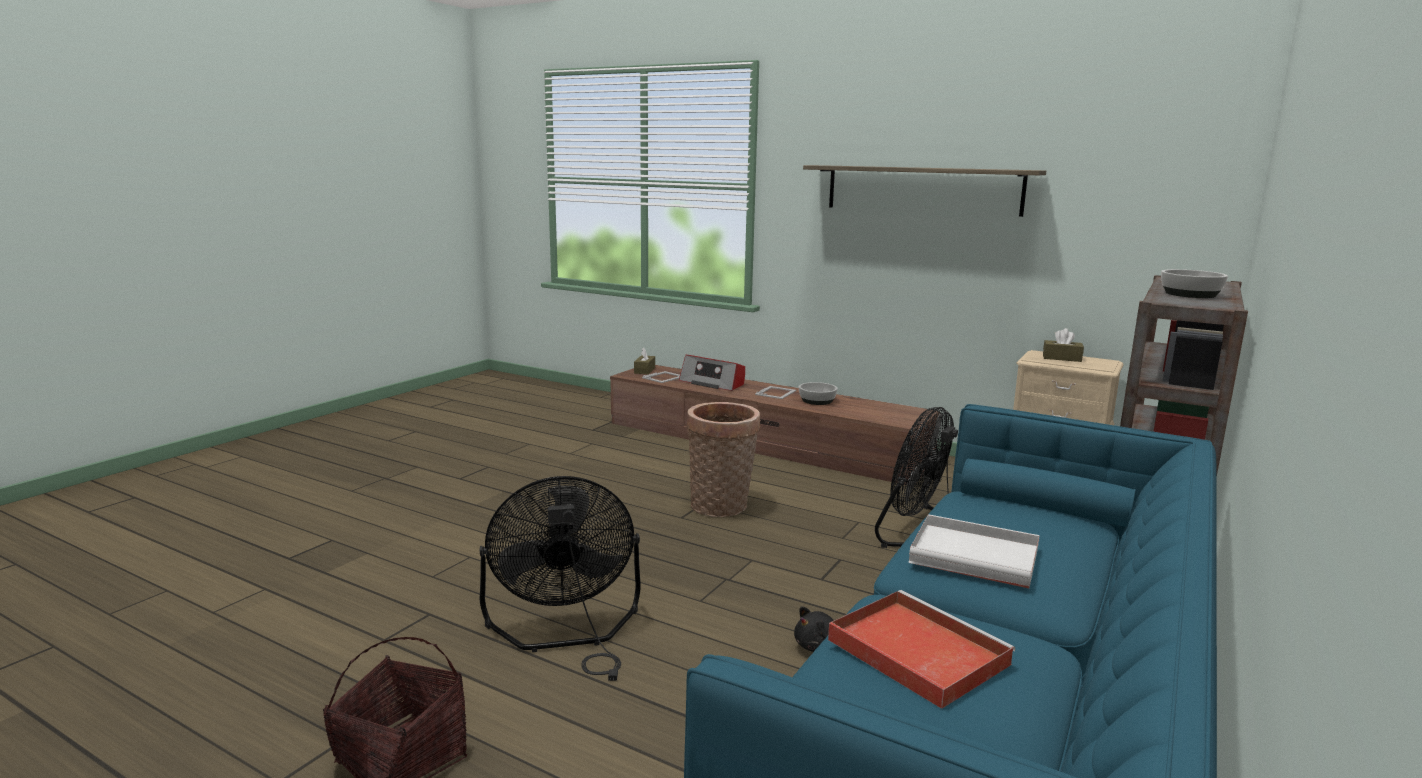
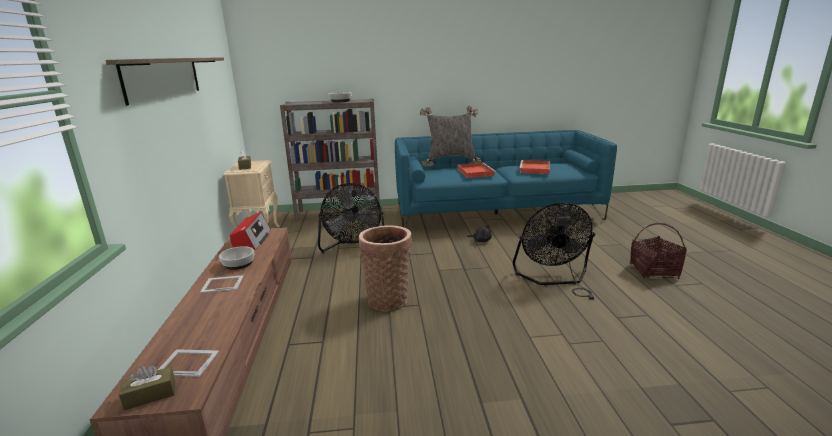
camera: 125 degrees left, 5 degrees up
black fan [480,476,641,681] -> black fan turned 135 degrees clockwise [513,203,595,300]
radio [679,355,745,391] -> radio moved to [230,212,271,250]
white tray [908,514,1040,588] -> red tray [457,163,496,178]
none -> pillow [419,105,483,167]

